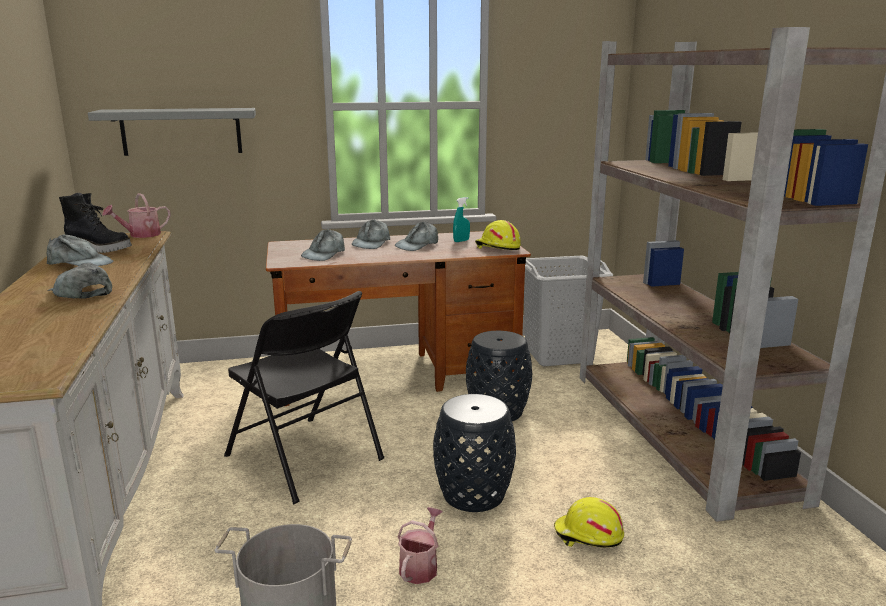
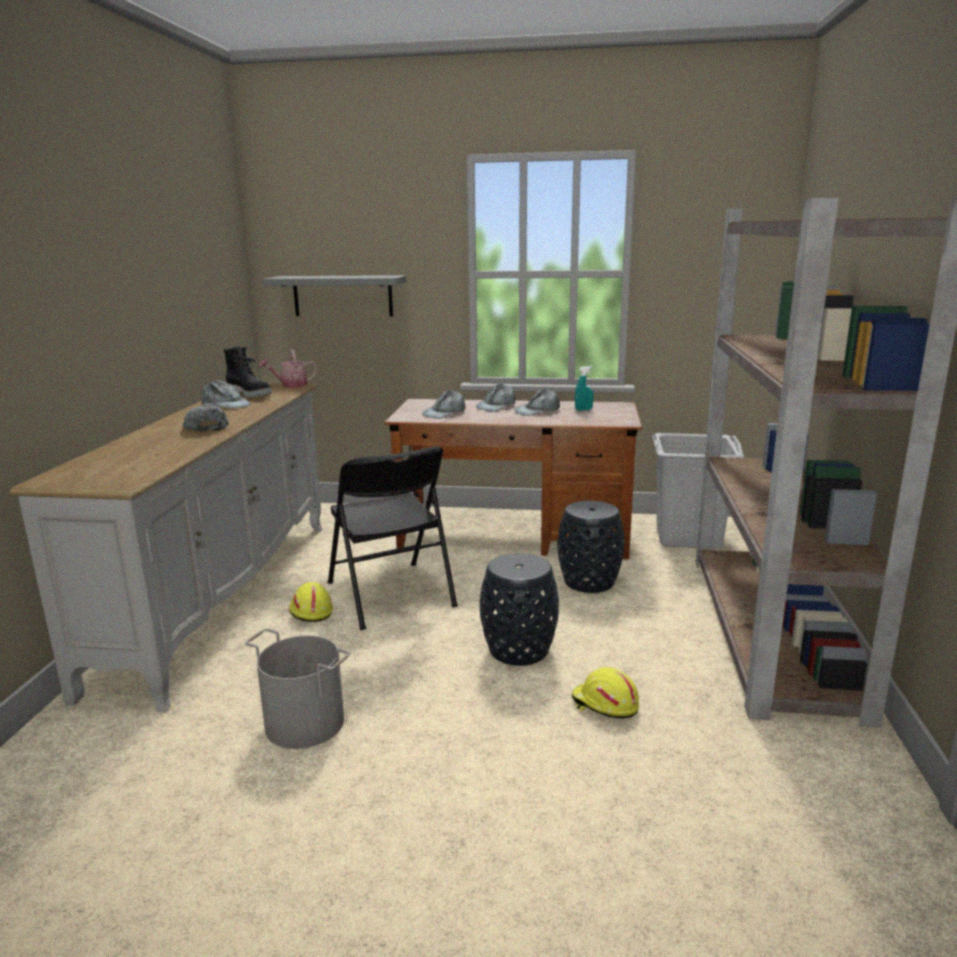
camera: 20 degrees right, 0 degrees up
watering can [397,507,443,584] -> none
yellow hard hat [475,220,521,250] -> yellow hard hat moved to [289,582,333,622]

